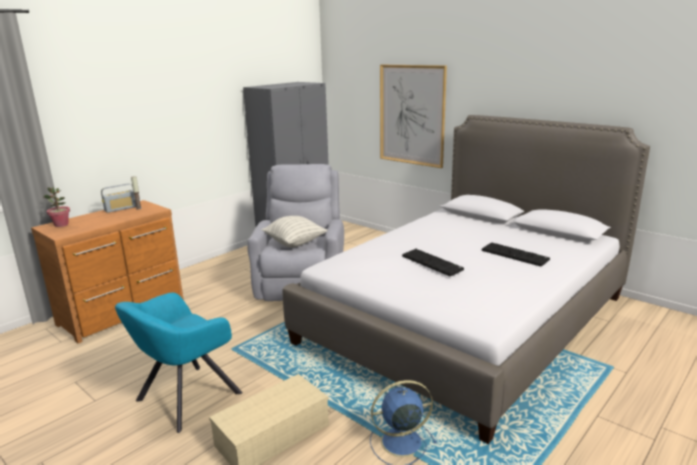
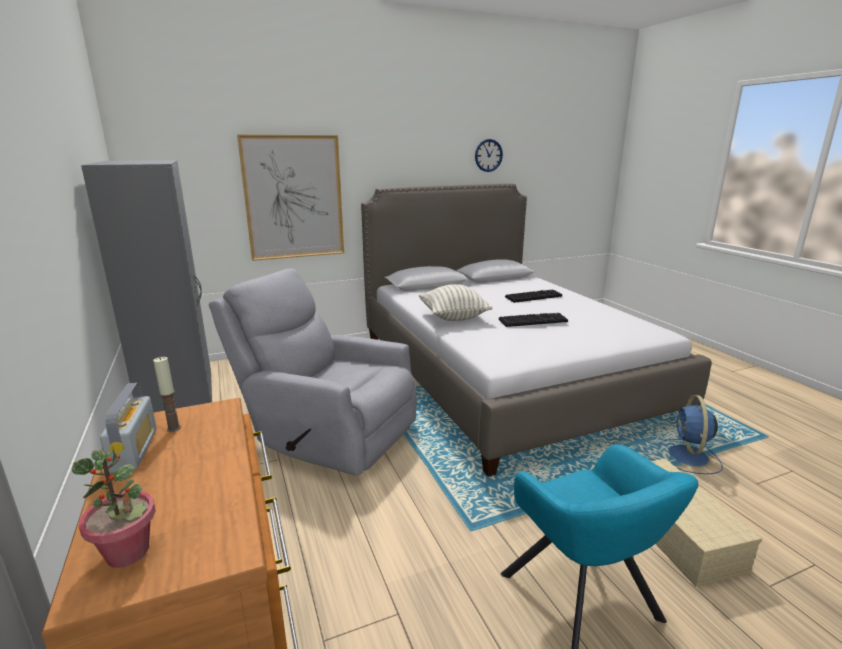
camera: 65 degrees left, 0 degrees up
pillow [261,216,328,247] -> pillow moved to [419,284,492,321]
none -> wall clock [475,139,503,172]

